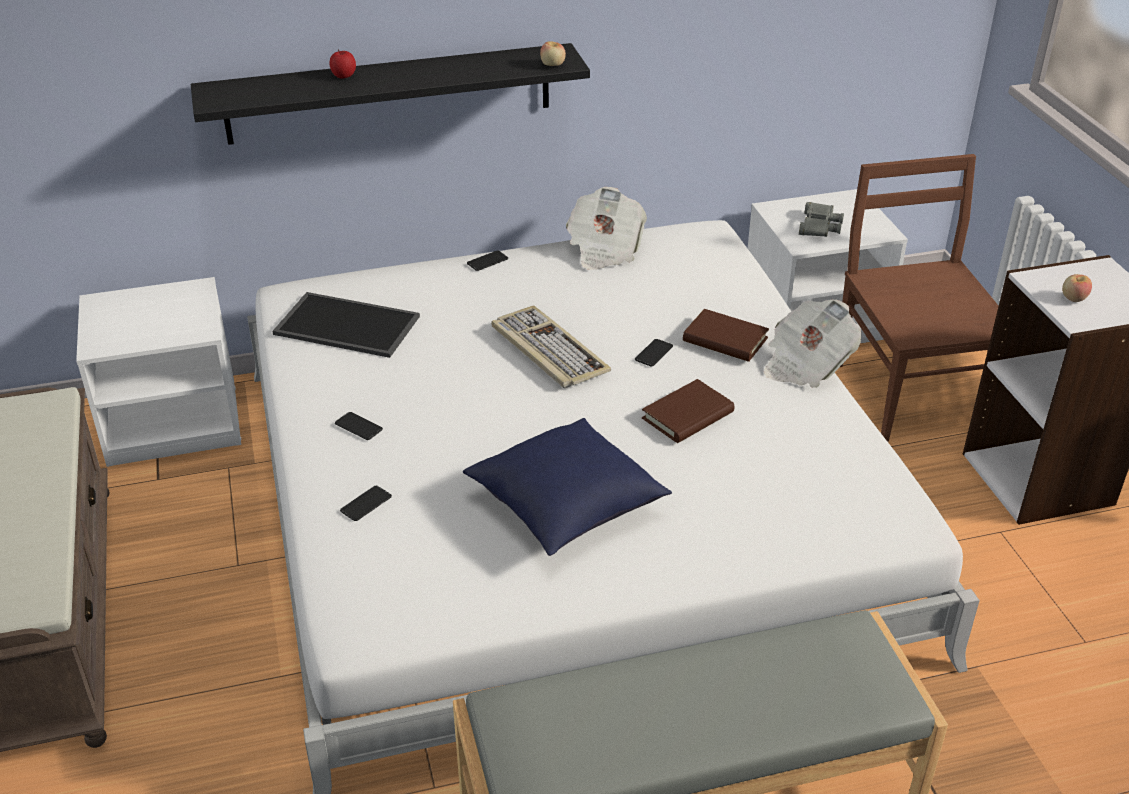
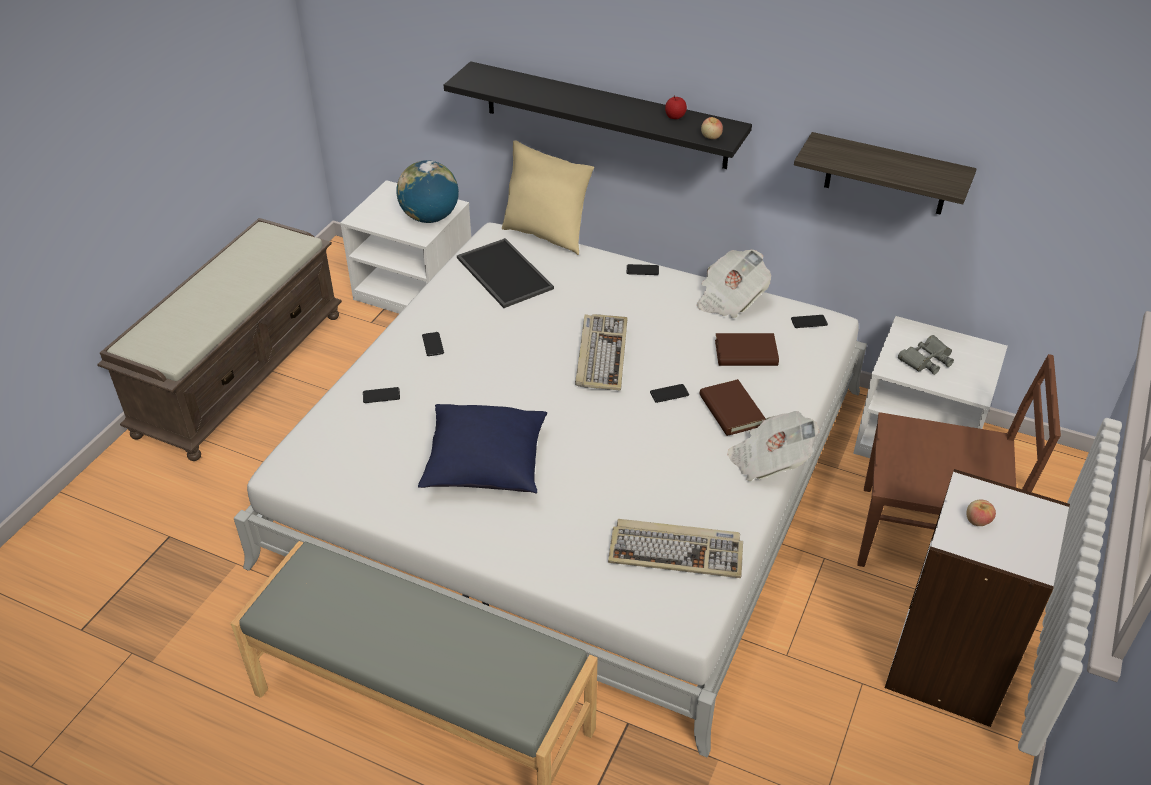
camera: 40 degrees right, 5 degrees up
apple [329,49,356,79] -> apple moved to [665,95,687,119]
brown book [642,379,735,443] -> brown book moved to [715,333,779,366]
brown chair [840,154,999,442] -> brown chair turned 75 degrees clockwise [857,354,1061,567]
none -> globe [396,160,459,223]
none -> beige pillow [502,140,594,255]
none -> keyboard [608,519,743,578]
none -> phone [791,315,828,328]
none -> shelf [794,132,977,215]

